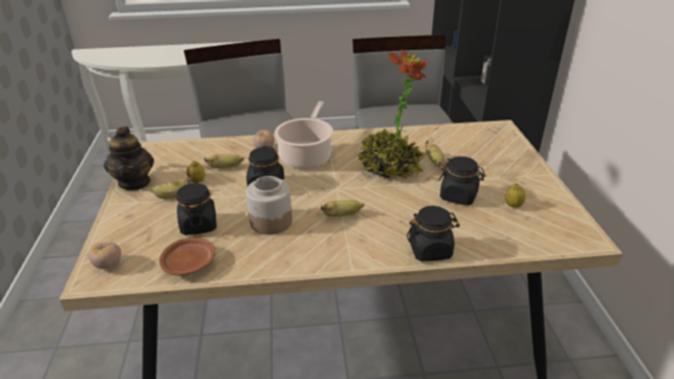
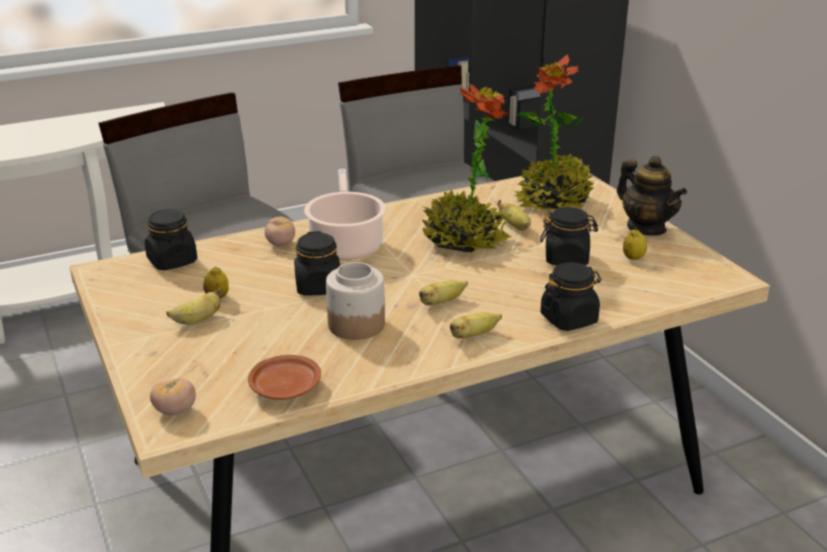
camera: 20 degrees left, 5 degrees down
teapot [104,126,154,190] -> teapot moved to [617,156,687,236]
black jar [176,183,217,235] -> black jar moved to [145,209,197,270]
banana [204,154,244,168] -> banana moved to [450,312,502,339]
none -> potted plant [513,54,594,212]

